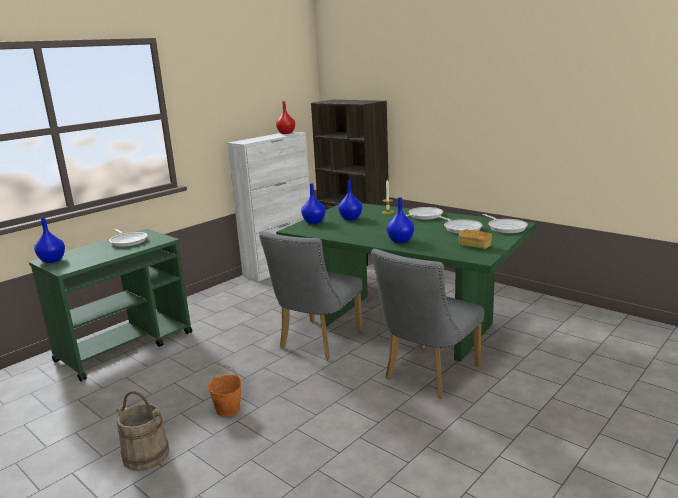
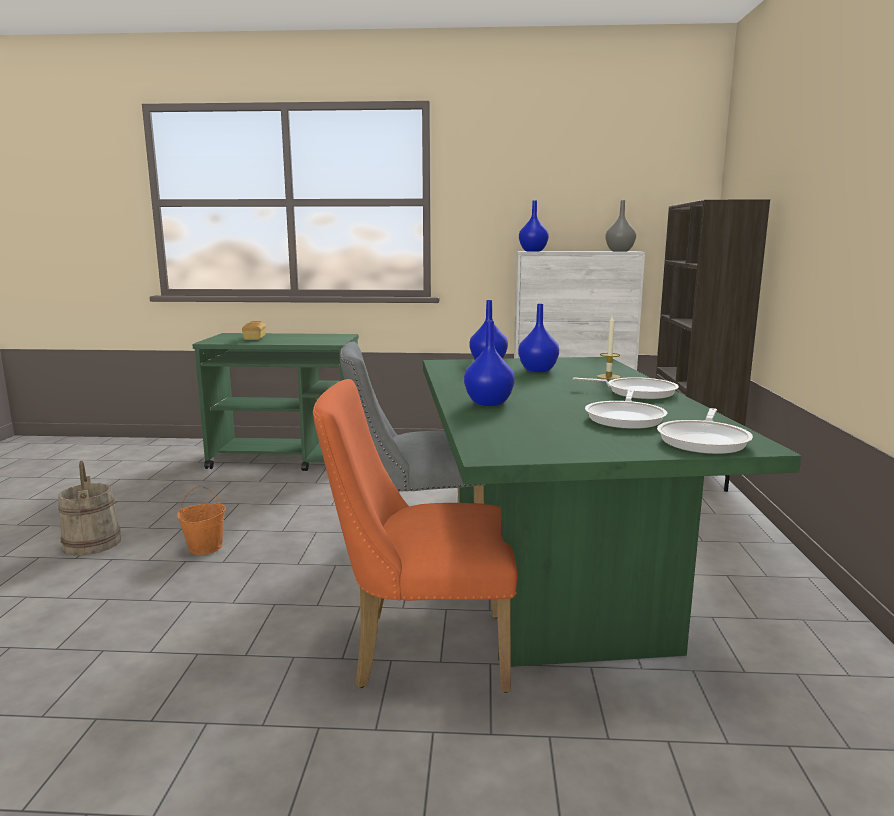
camera: 50 degrees right, 5 degrees down
blue vase [34,217,65,263] -> blue vase moved to [519,200,549,251]
frying pan [109,229,147,247] -> none
red vase [276,101,295,134] -> grey vase [605,200,636,251]
grey chair [371,249,484,398] -> orange chair [313,379,517,693]
bread [459,229,492,249] -> bread moved to [242,321,266,340]

